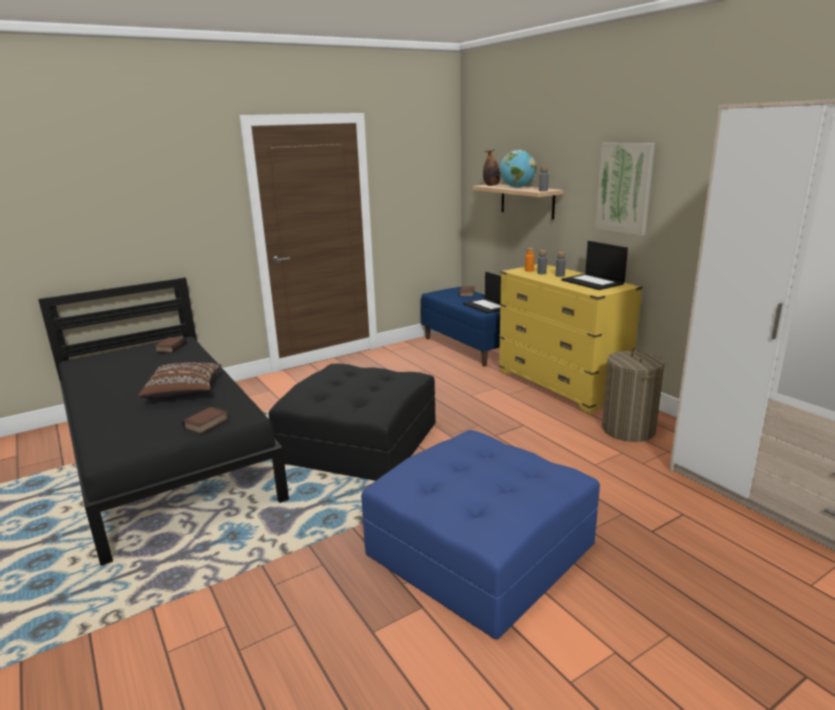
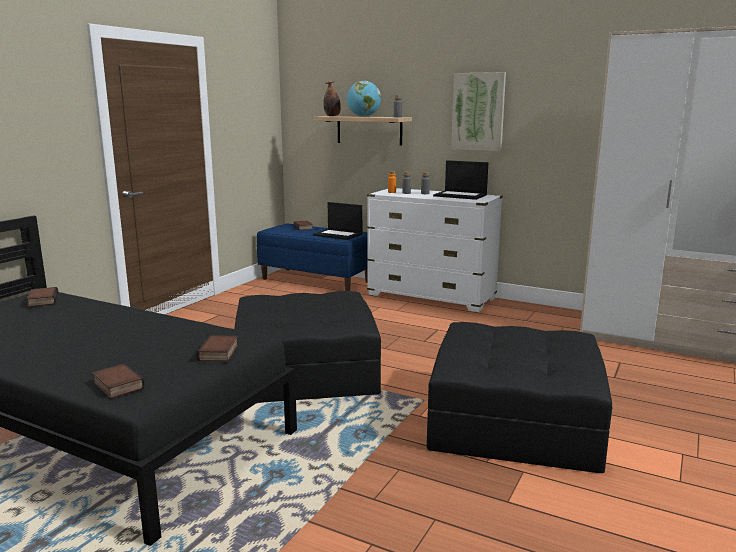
camera: 30 degrees left, 5 degrees down
brown pillow [138,362,221,400] -> none
blue ottoman [361,430,600,640] -> black ottoman [427,322,612,473]
yellow dresser [499,264,643,413] -> white dresser [367,188,503,312]
laundry basket [602,348,665,442] -> none
none -> book [92,363,145,399]

